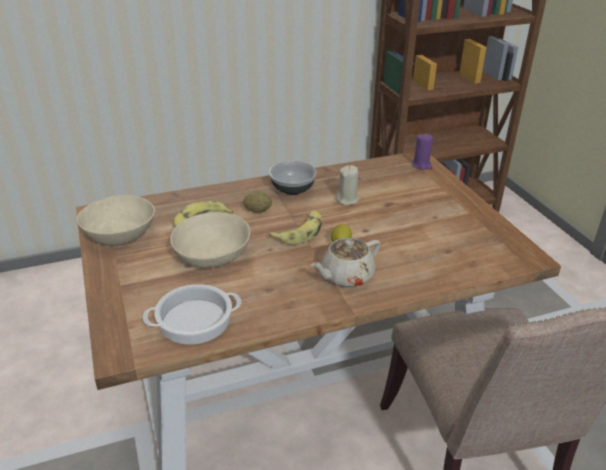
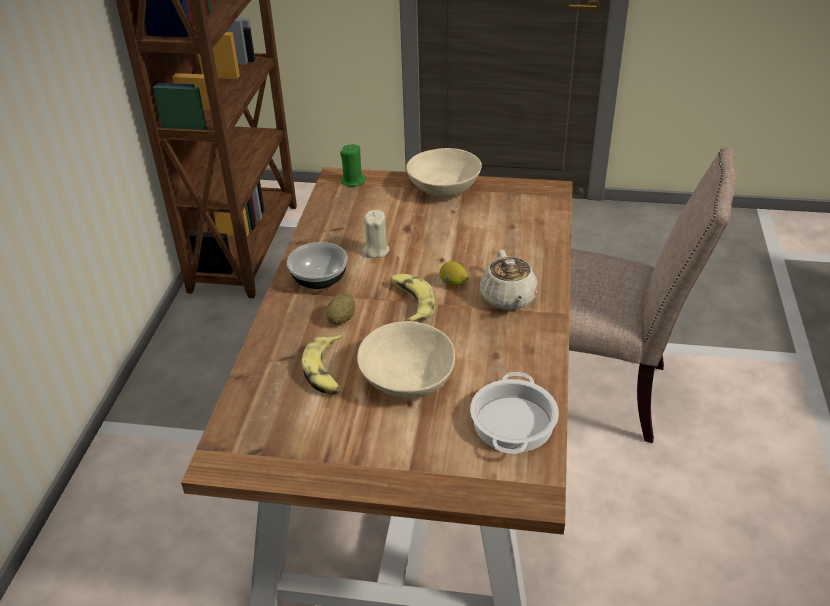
camera: 60 degrees left, 5 degrees up
beige bowl [76,195,155,246] -> beige bowl moved to [406,148,482,198]
purple candle [412,133,433,170] -> green candle [340,144,366,187]

